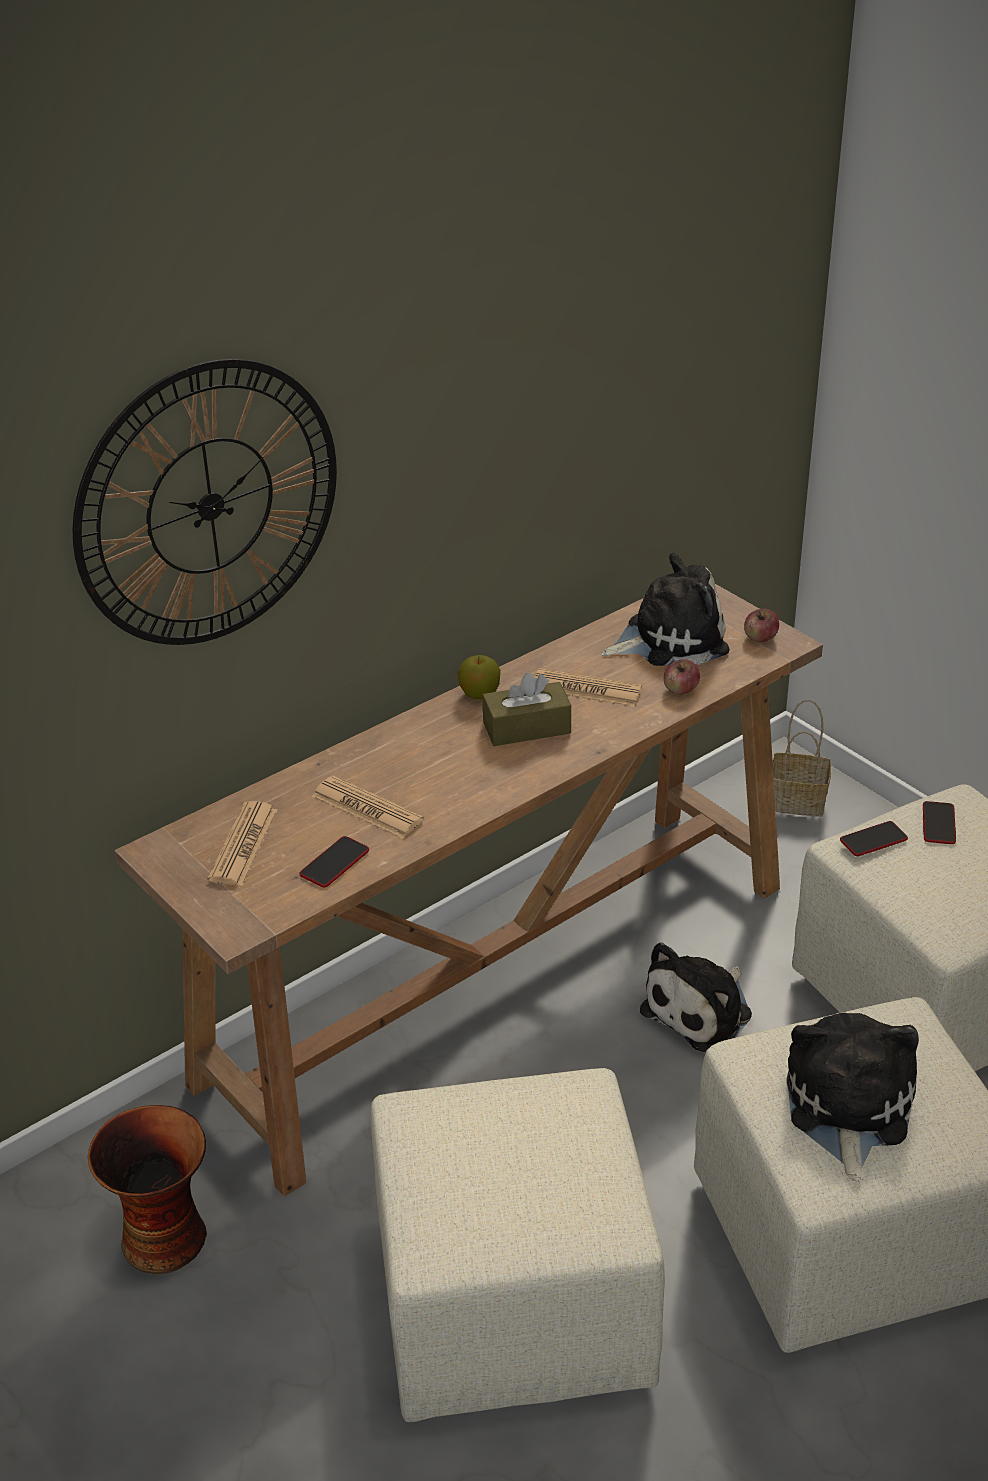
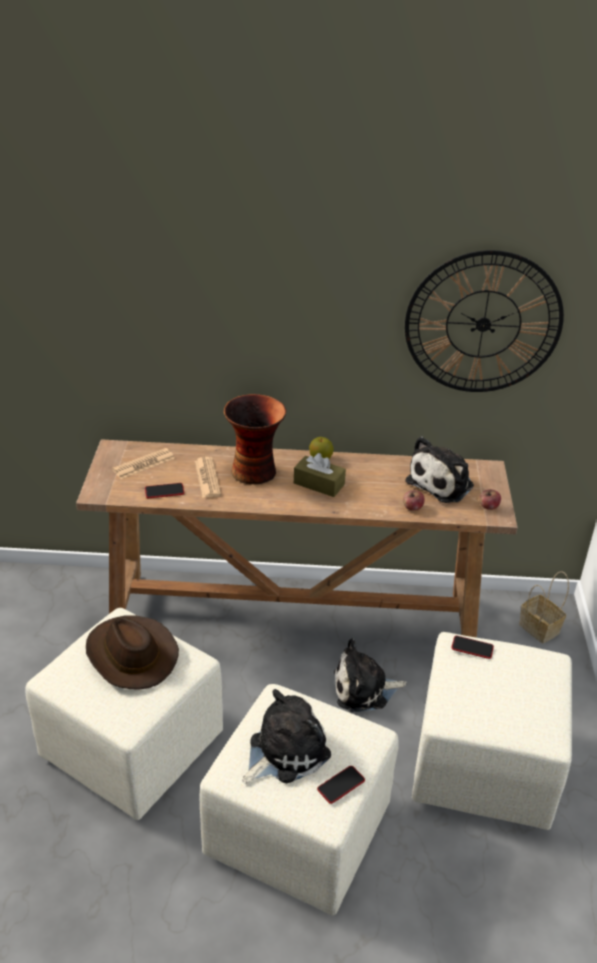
camera: 40 degrees right, 0 degrees up
wall clock [72,359,337,645] -> wall clock moved to [405,250,564,392]
vase [88,1105,207,1274] -> vase moved to [224,394,286,484]
newspaper [534,668,642,707] -> none
plush toy [601,553,730,666] -> plush toy turned 105 degrees clockwise [406,437,474,503]
phone [923,801,956,844] -> phone moved to [317,766,365,804]
none -> brown hat [86,615,179,690]

